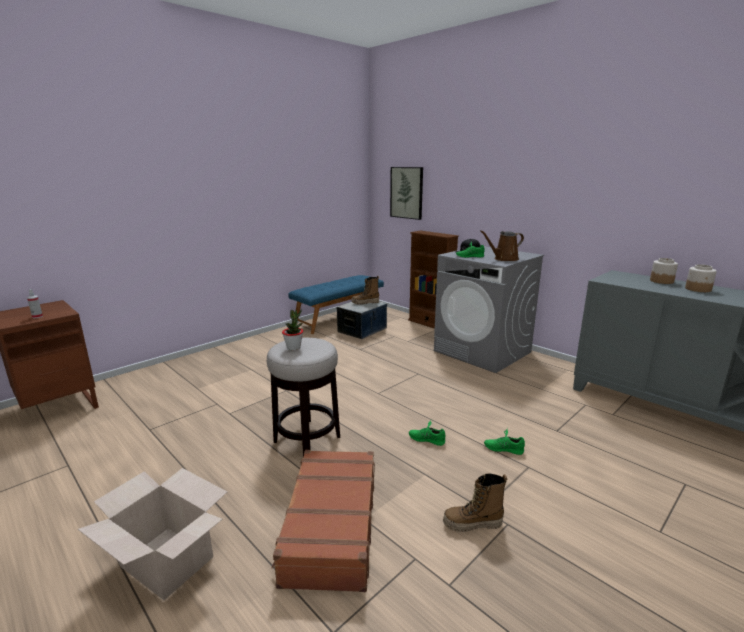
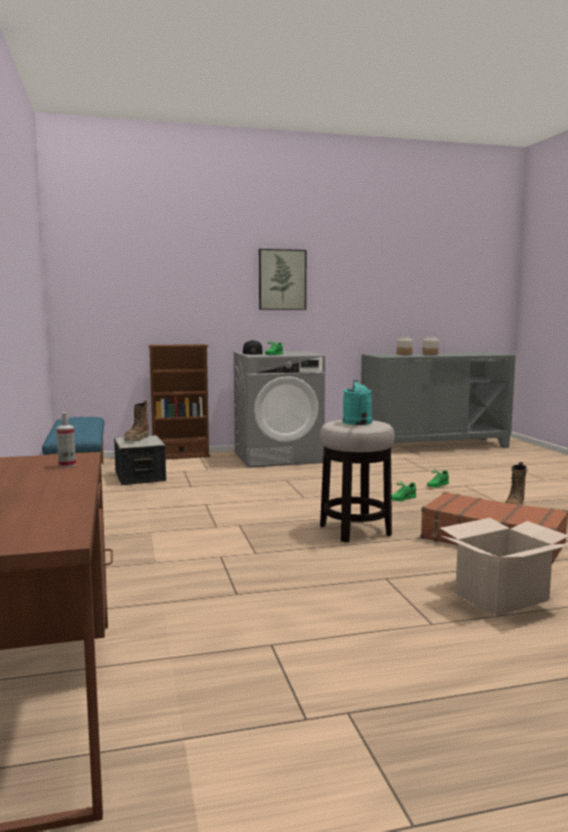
camera: 60 degrees left, 10 degrees down
potted plant [282,309,303,350] -> turquoise watering can [343,380,372,425]
picture [390,167,423,220] -> picture moved to [259,249,306,310]
brown watering can [480,230,524,261] -> none

